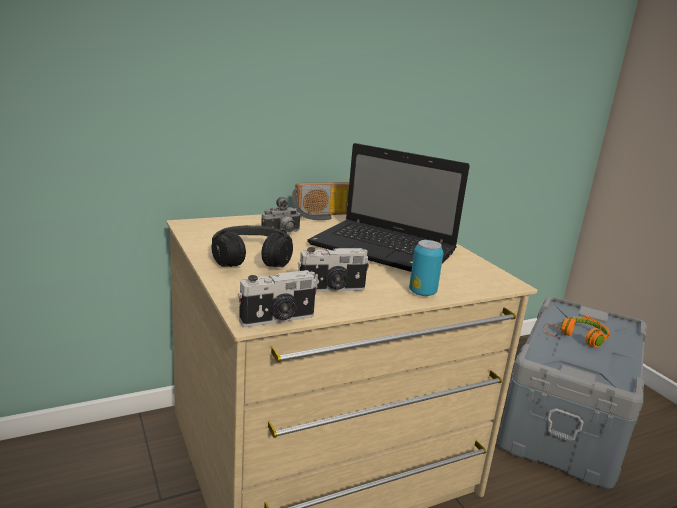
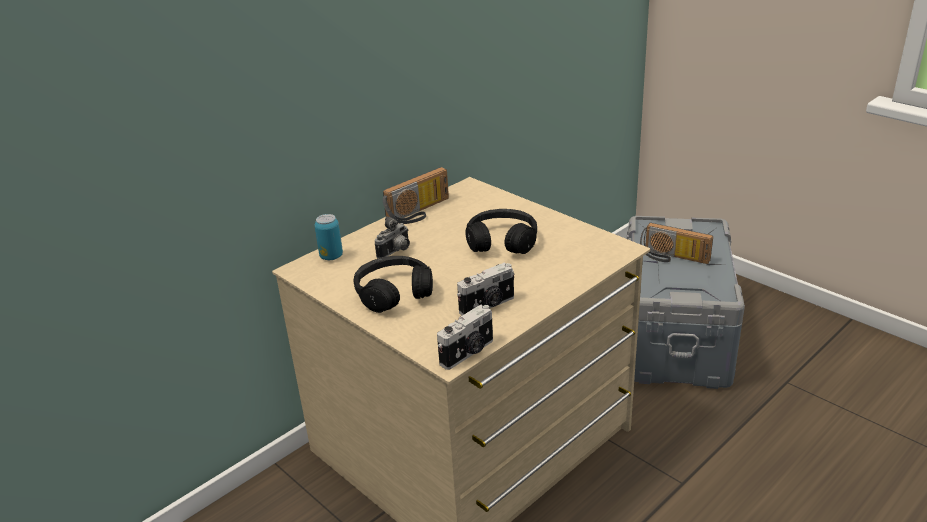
camera: 15 degrees left, 10 degrees up
laptop [307,143,470,272] -> black headphones [465,209,537,254]
can [409,240,443,296] -> can moved to [315,214,343,260]
orange headphones [543,315,610,347] -> radio [640,223,713,264]

